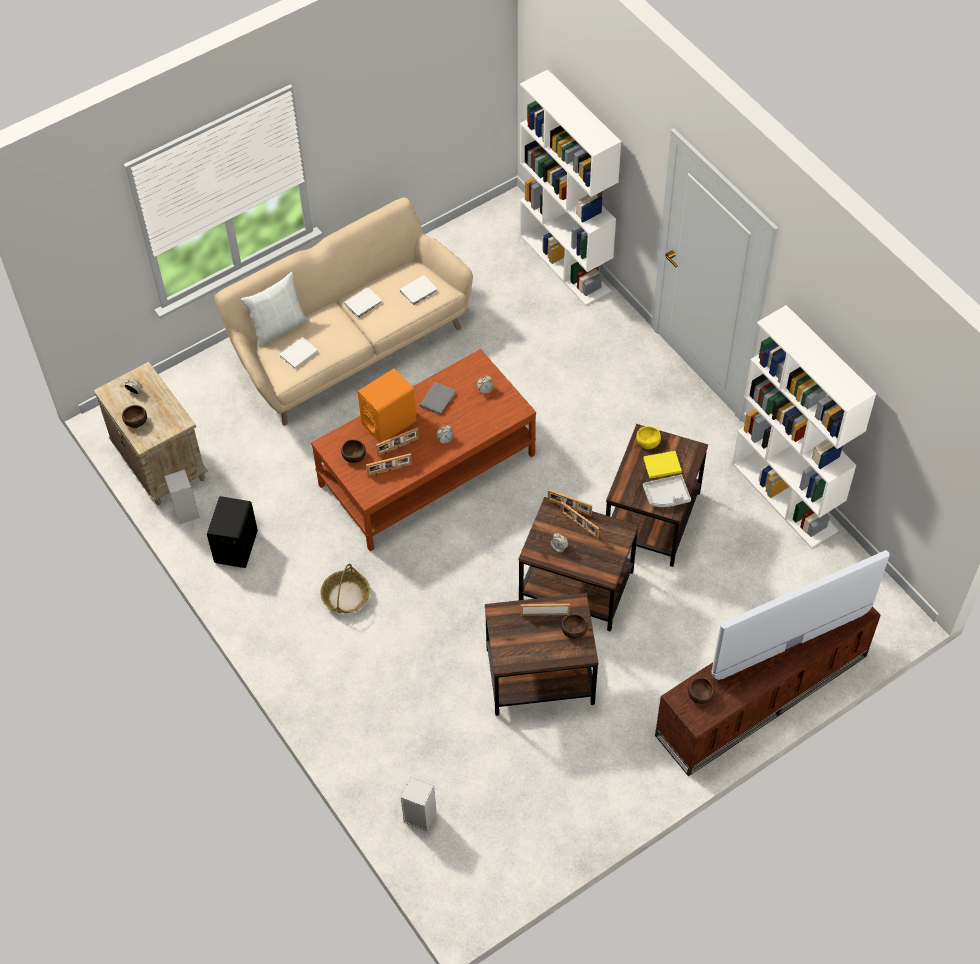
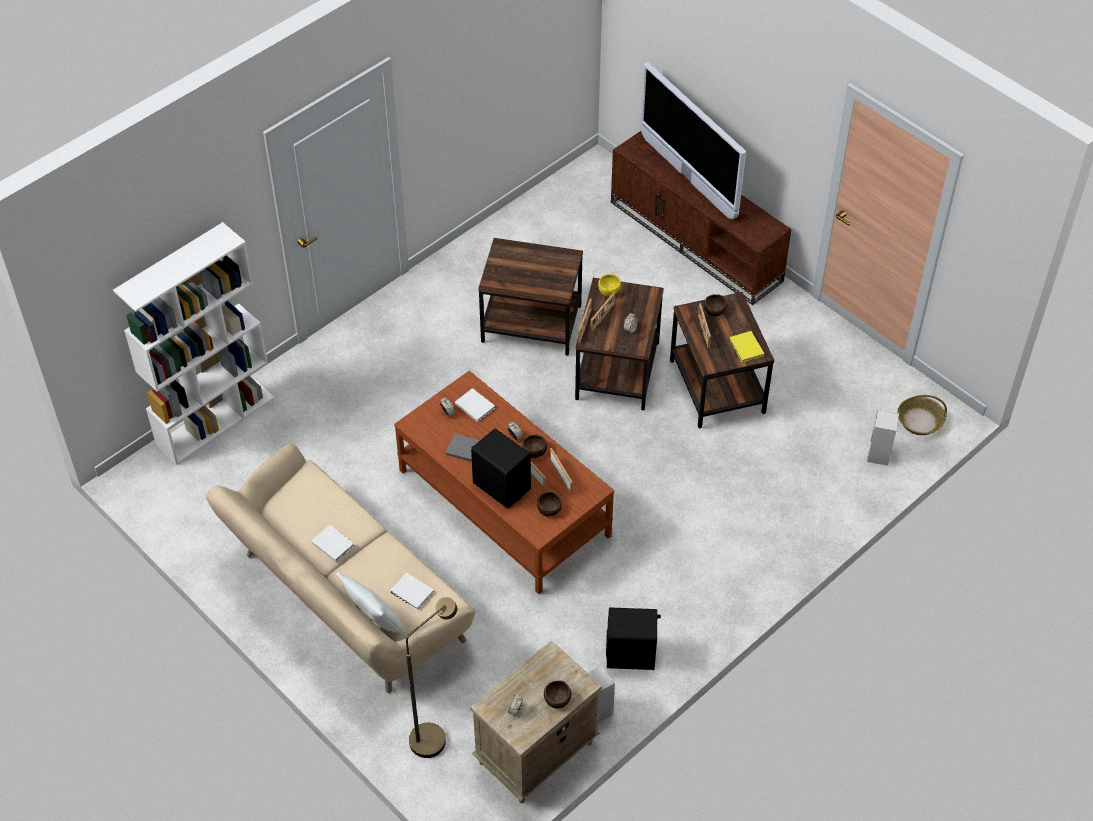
camera: 100 degrees left, 5 degrees down
basket [320,564,370,613] -> basket moved to [897,395,947,435]
orange speaker [357,368,417,443] -> black speaker [471,428,531,509]
white book [400,275,437,305] -> white book moved to [455,388,495,422]
yellow bowl [636,426,661,449] -> yellow bowl moved to [598,274,621,296]
yellow book [643,451,682,479] -> yellow book moved to [729,331,765,363]
grey tray [643,474,691,507] -> none
brown bowl [688,678,714,704] -> brown bowl moved to [522,435,547,458]
white bookcase [732,305,877,548] -> none
none -> brown floor lamp [406,597,457,758]

